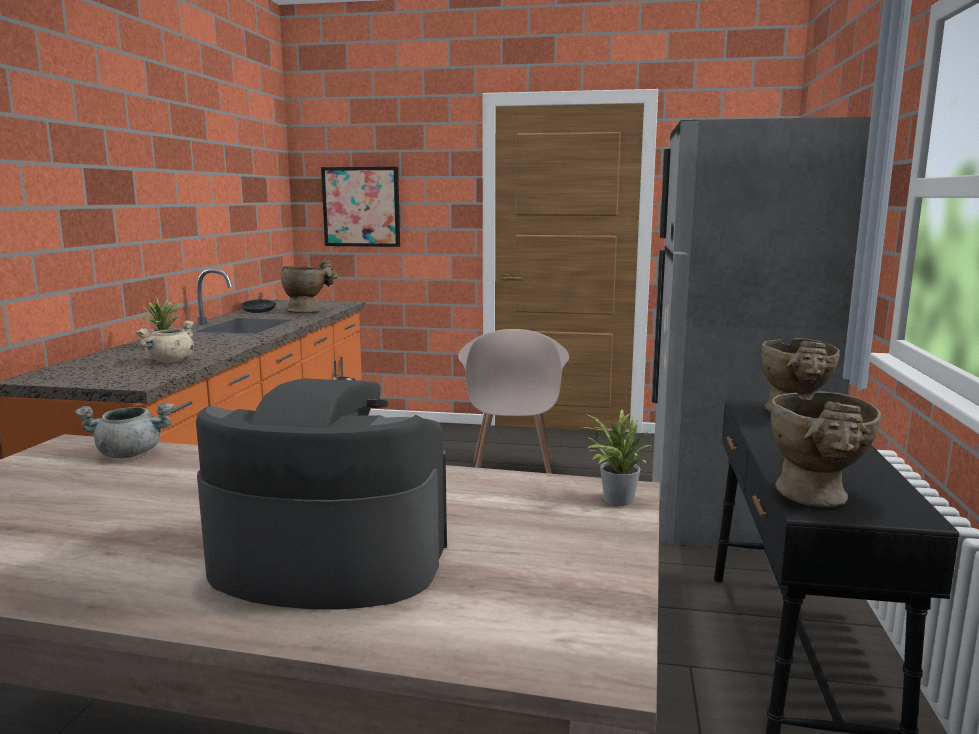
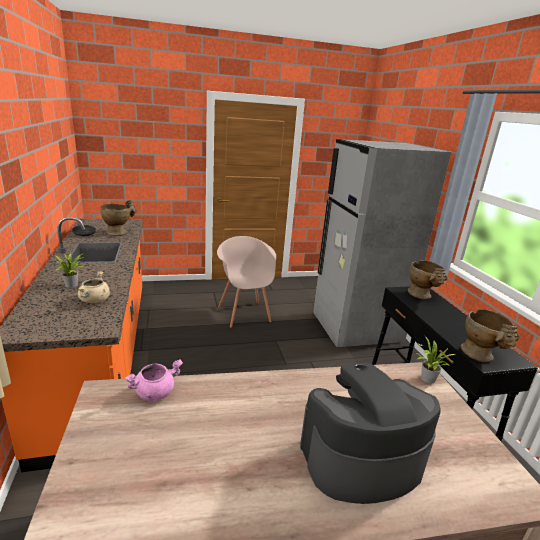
camera: 25 degrees left, 10 degrees up
grey cooking pot [75,403,174,458] -> pink cooking pot [125,360,183,401]
picture [321,167,400,247] -> none

